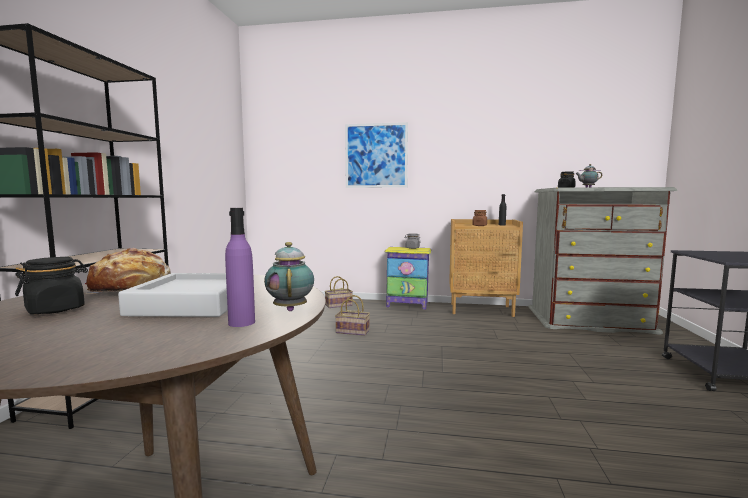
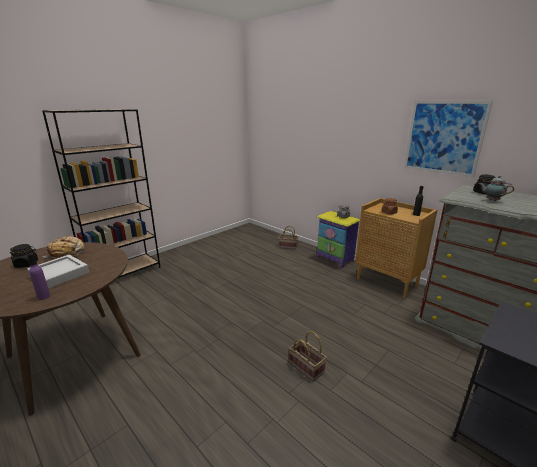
camera: 35 degrees right, 15 degrees up
teapot [264,242,314,311] -> none
basket [335,295,370,336] -> basket moved to [289,331,327,382]
picture [345,122,408,188] -> picture moved to [404,101,493,177]

